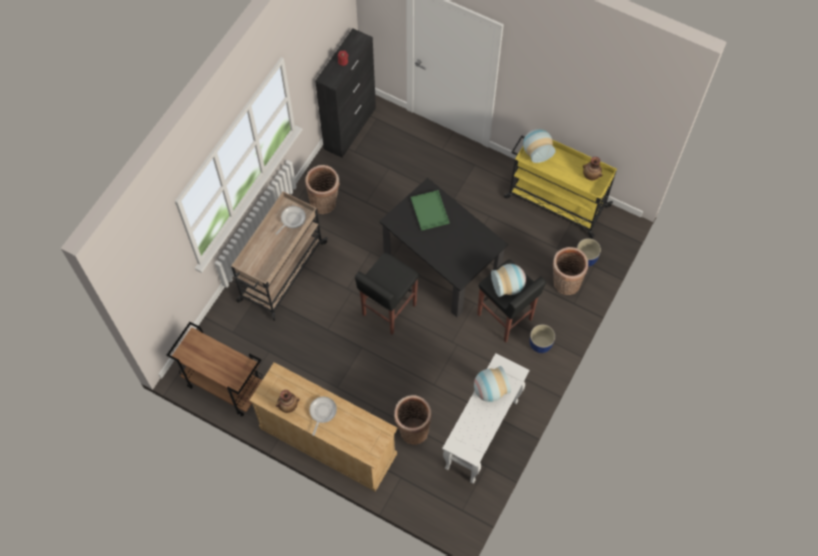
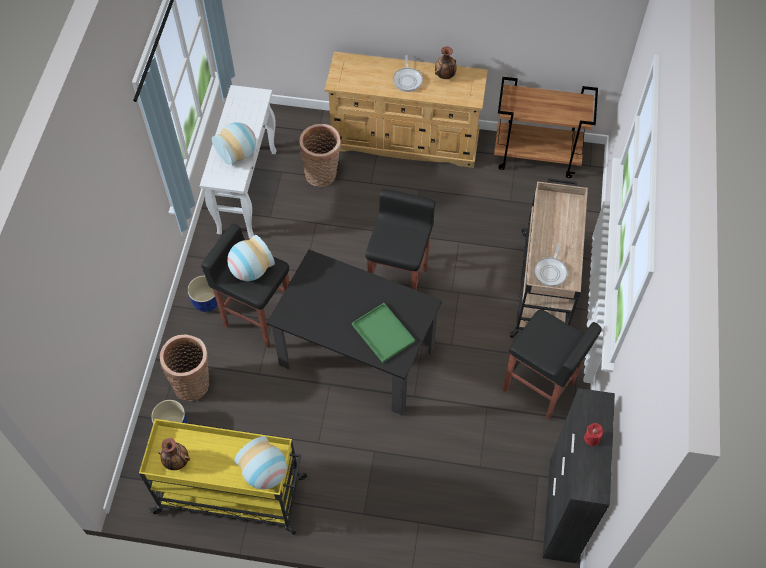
camera: 160 degrees right, 5 degrees down
basket [305,165,340,214] -> black stool [503,309,602,420]

